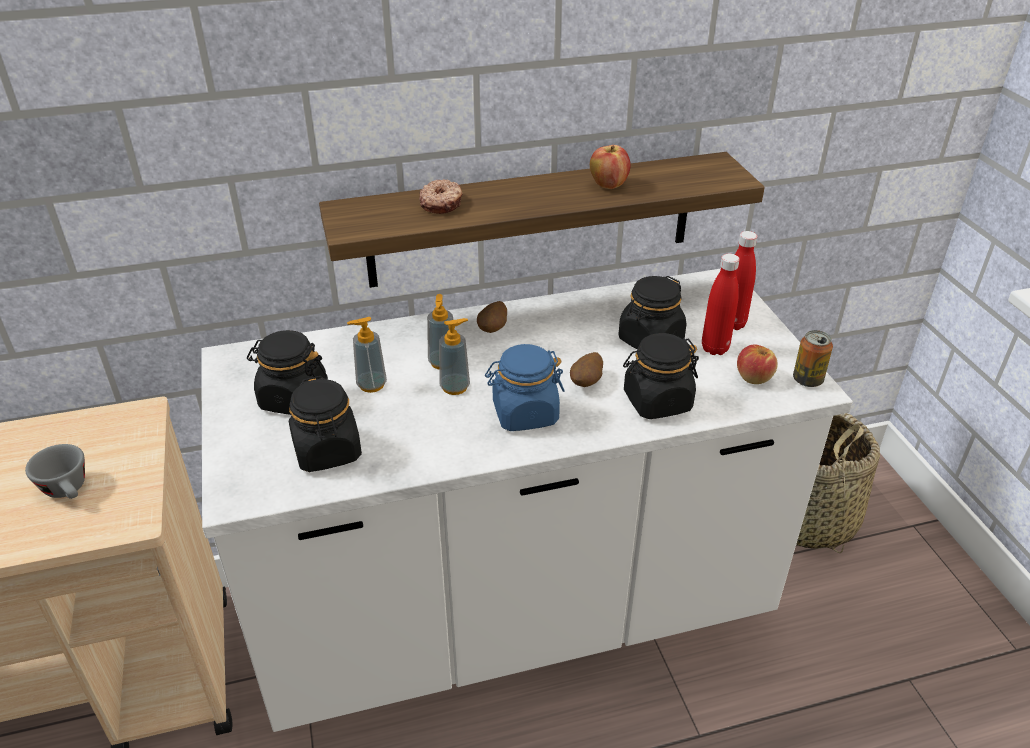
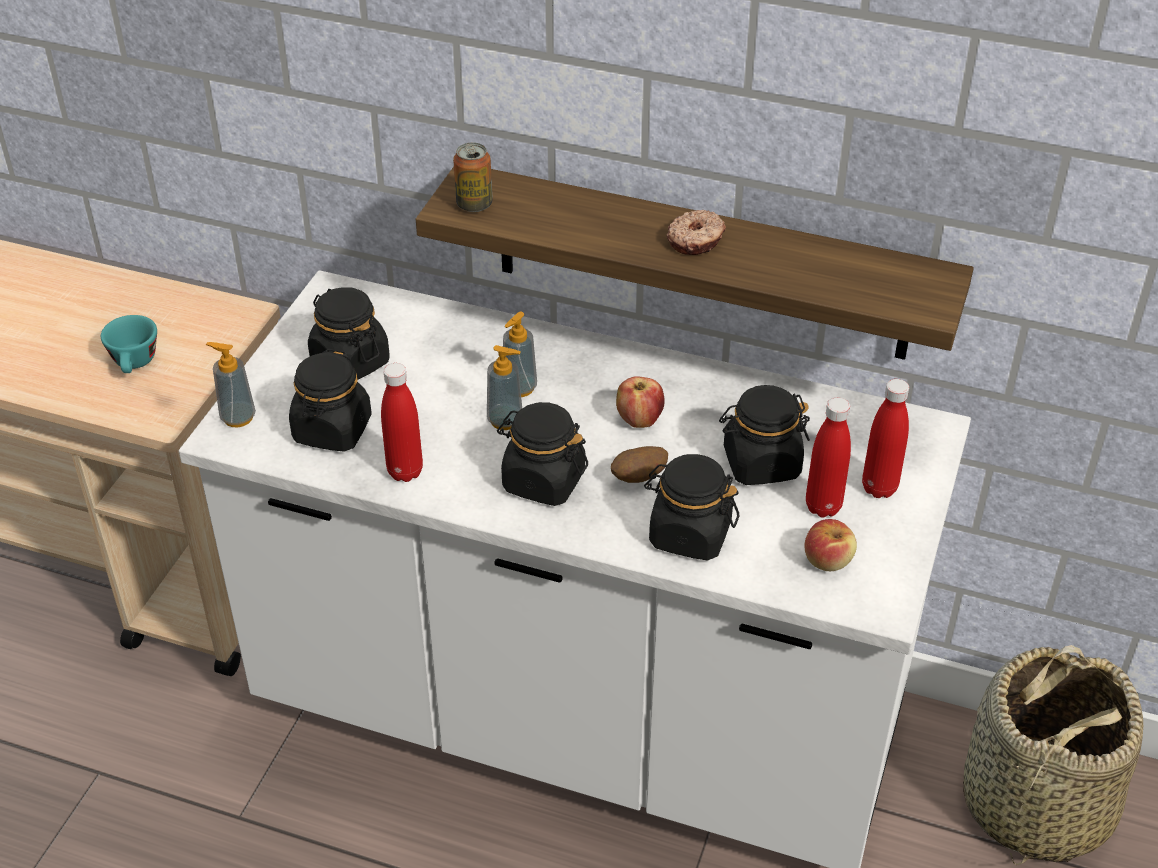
camera: 35 degrees right, 5 degrees up
grey cup [25,444,85,499] -> turquoise cup [101,315,157,373]
soap dispenser [347,317,387,393] -> soap dispenser moved to [206,342,256,427]
donut [419,179,463,214] -> donut moved to [667,210,726,255]
potato [477,301,507,333] -> none
blue jar [485,344,565,431] -> black jar [497,402,588,506]
apple [590,145,631,189] -> apple moved to [616,376,665,428]
can [793,330,833,387] -> can moved to [453,142,493,212]
none -> red bottle [381,363,423,482]

